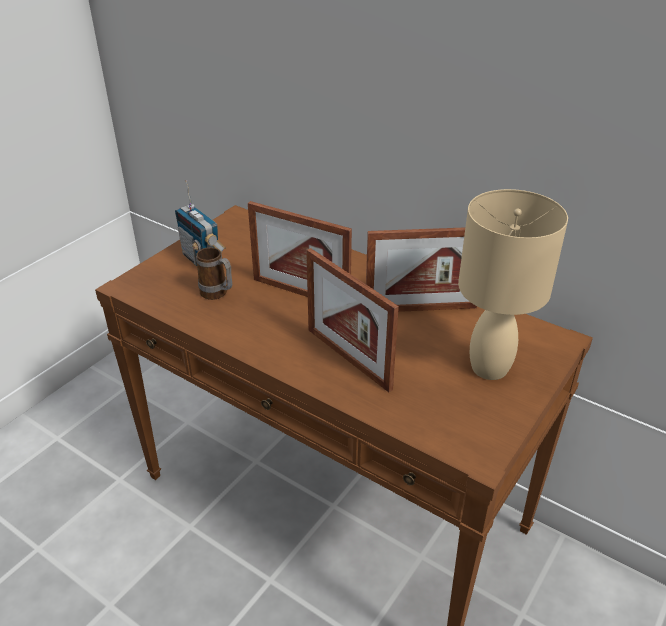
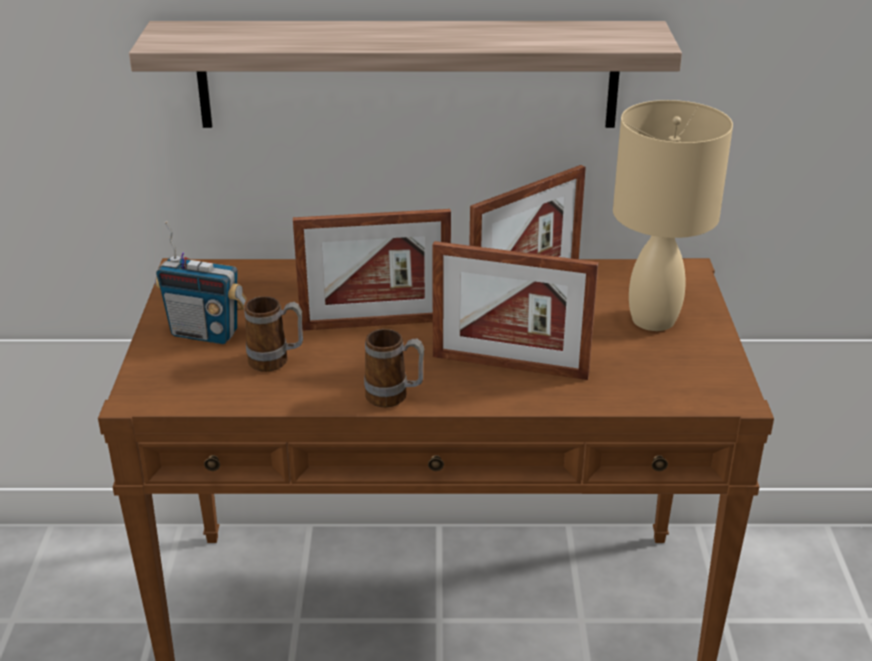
camera: 35 degrees left, 5 degrees down
none -> shelf [129,21,682,128]
none -> mug [364,329,424,407]

